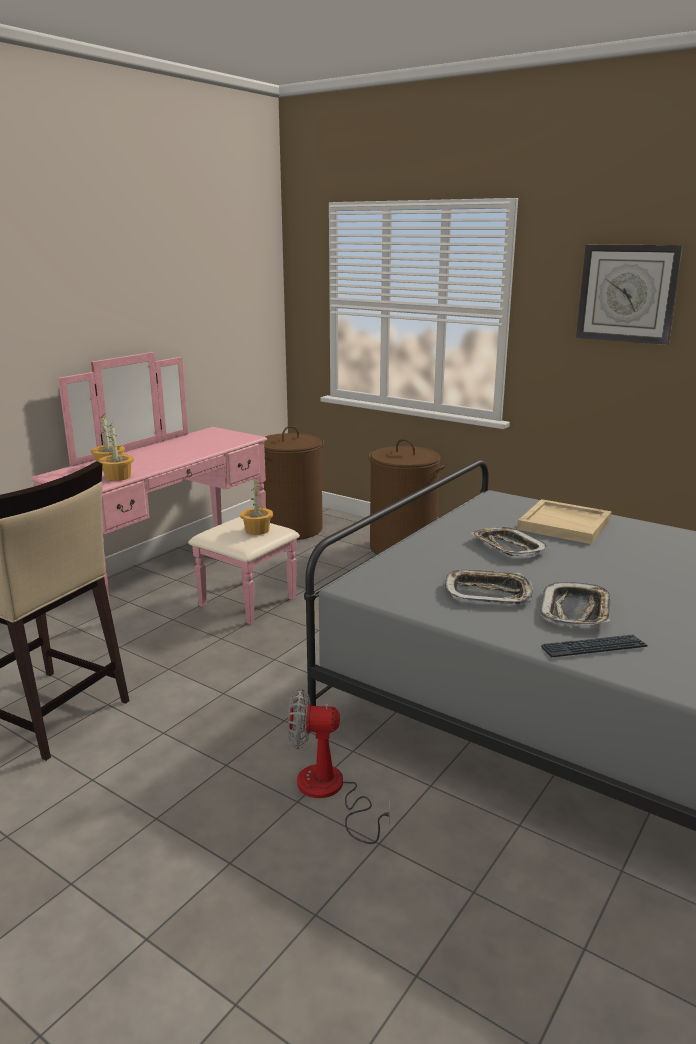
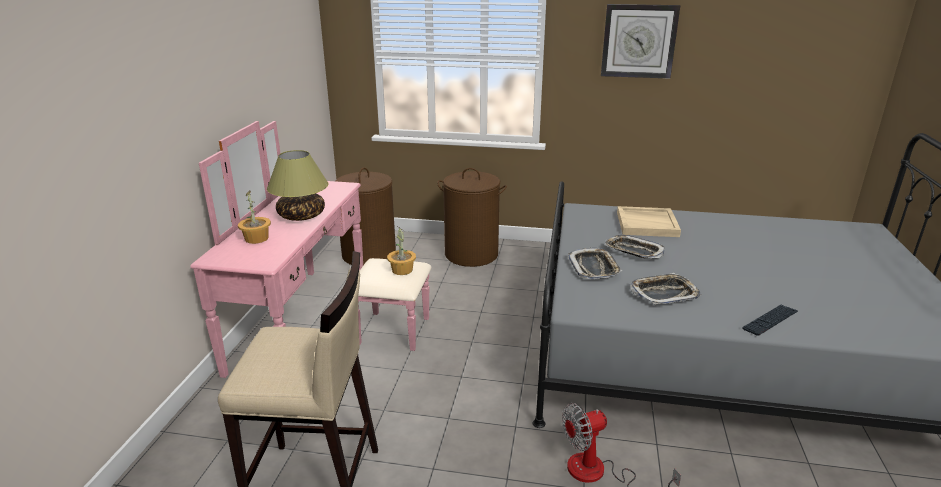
camera: 25 degrees left, 5 degrees up
potted plant [98,423,134,481] -> none
tray [540,582,610,626] -> tray moved to [568,248,622,279]
none -> table lamp [267,150,328,221]

